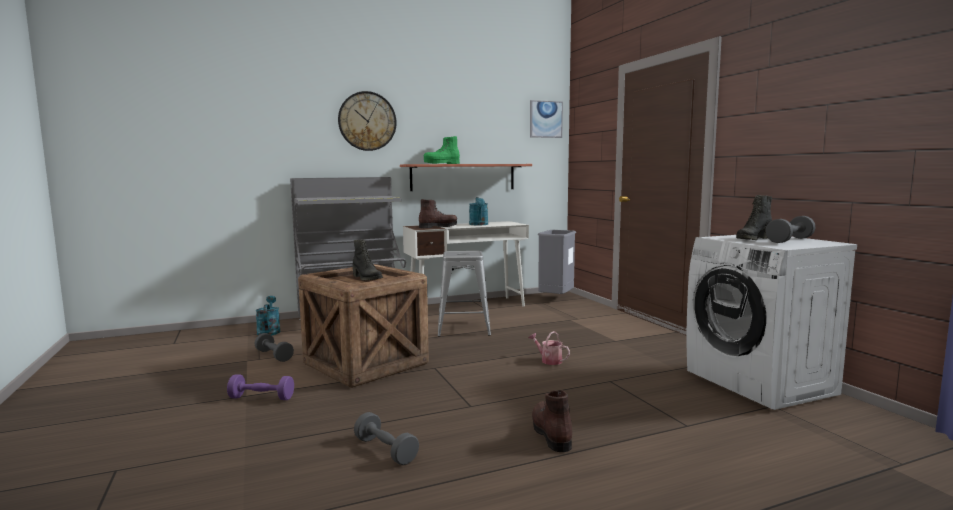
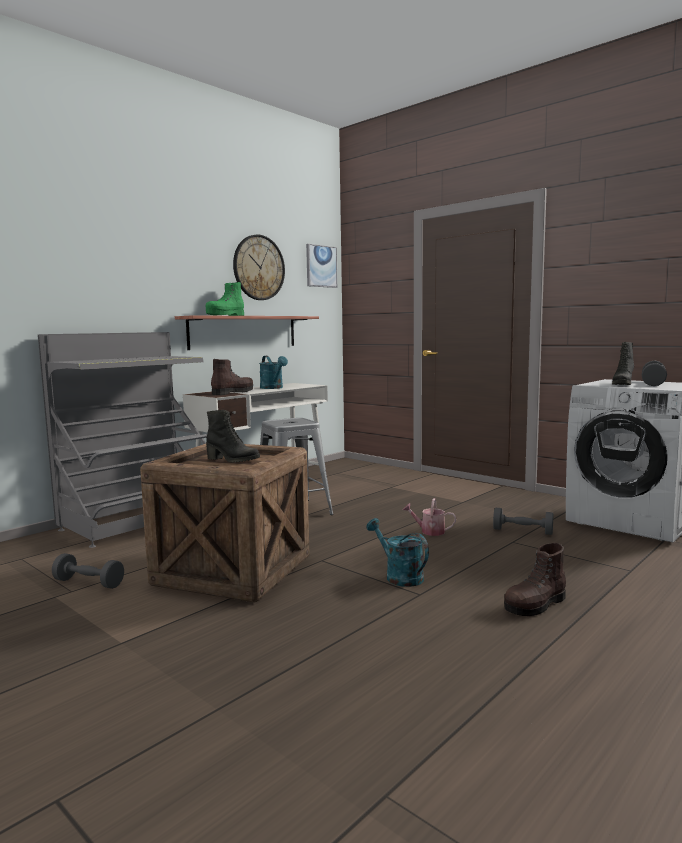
camera: 25 degrees left, 0 degrees up
purple dumbbell [227,374,294,400] -> none
turquoise watering can [256,296,280,335] -> turquoise watering can moved to [366,518,429,587]
wall clock [338,91,397,151] -> wall clock moved to [233,235,285,300]
grey dumbbell [354,412,419,465] -> grey dumbbell moved to [493,508,553,535]
brown boot [532,390,572,452] -> brown boot turned 90 degrees counterclockwise [504,543,566,616]
grey trash can [538,230,576,294] -> none

